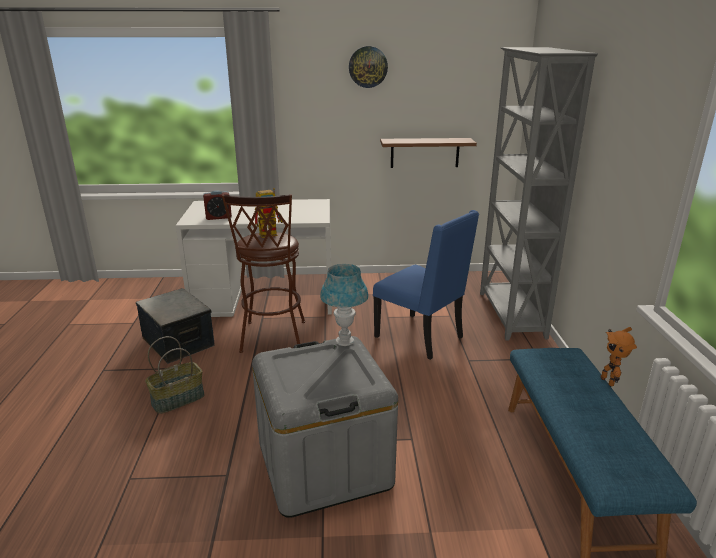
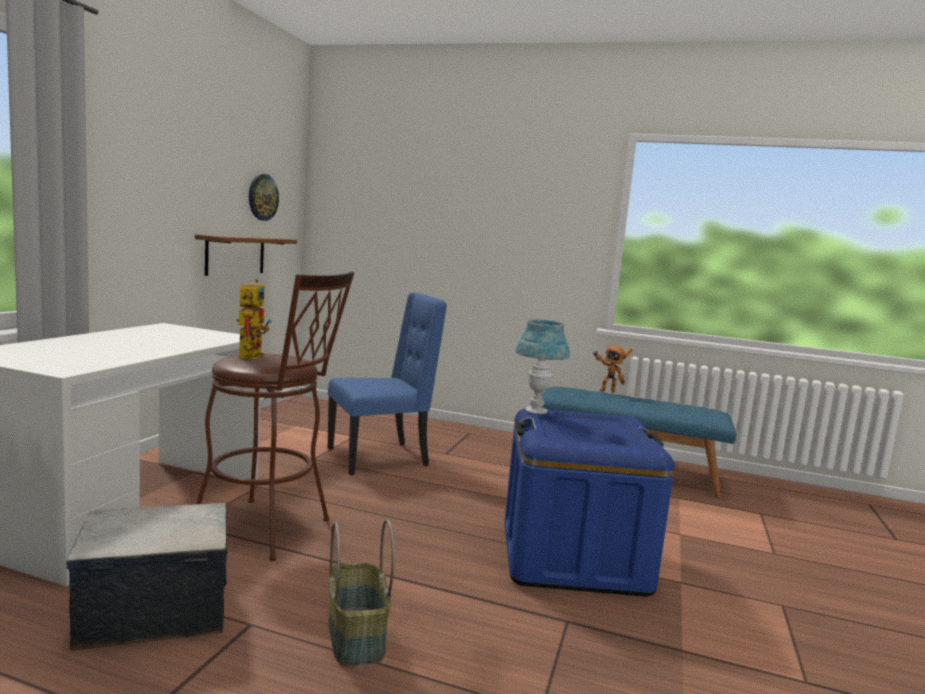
camera: 70 degrees left, 15 degrees down
alarm clock [203,190,232,220] -> none
grey storage box [252,336,398,518] -> blue storage box [504,408,675,596]
wall clock [349,46,388,88] -> wall clock moved to [249,174,279,221]
grey bookcase [480,47,598,341] -> none

